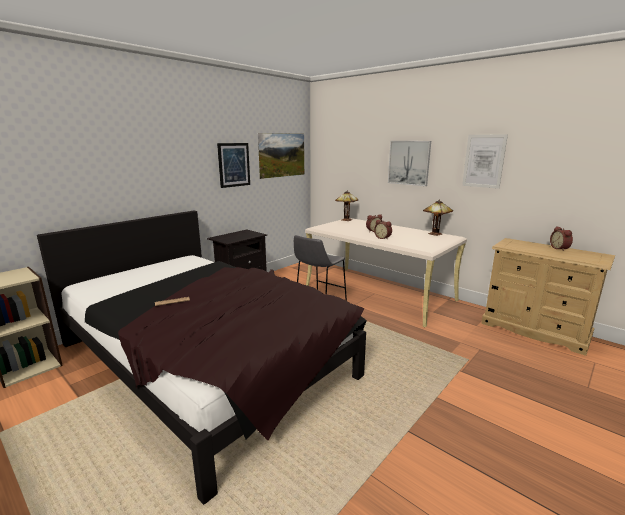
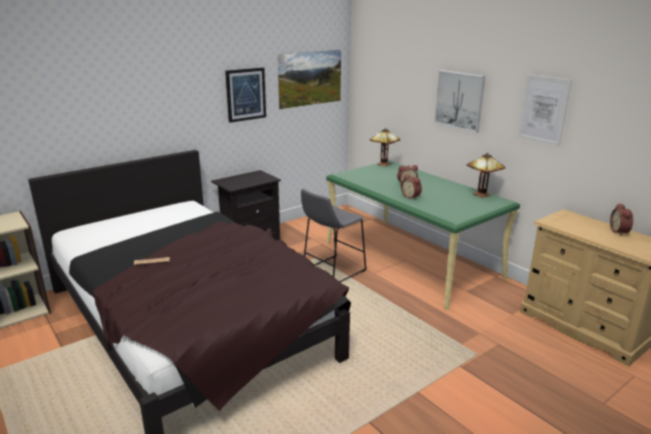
camera: 10 degrees right, 5 degrees up
beige desk [305,218,467,328] -> green desk [326,161,520,310]

